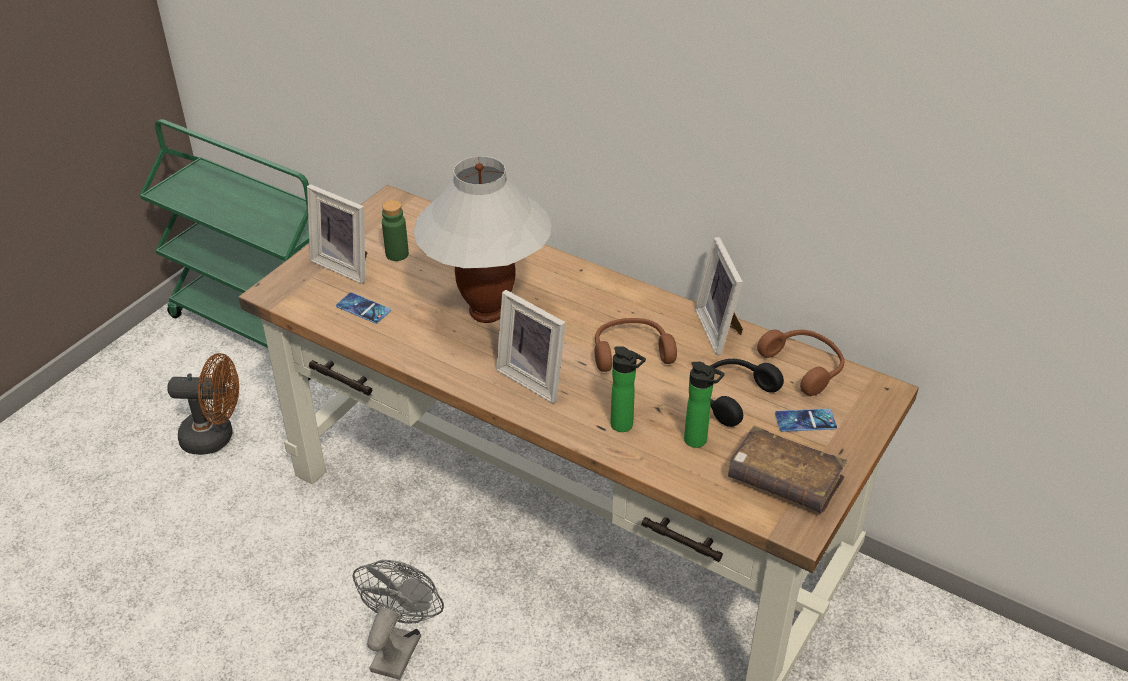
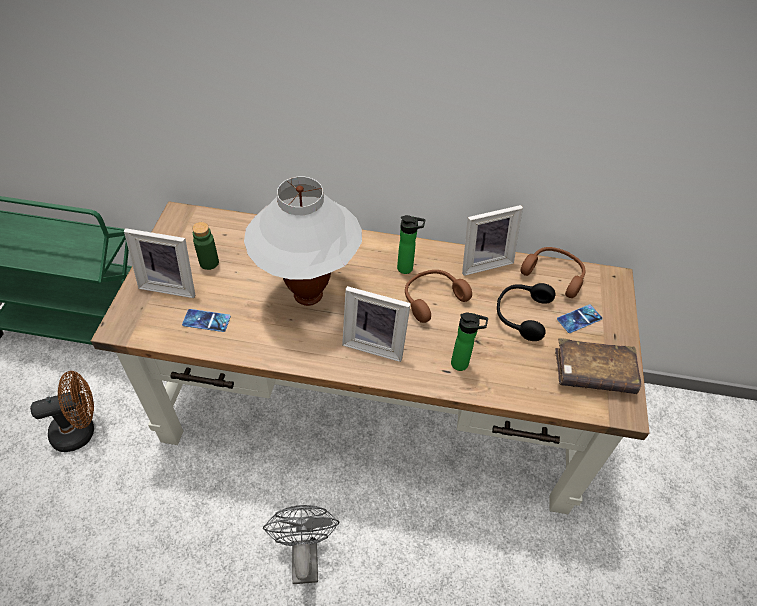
camera: 25 degrees left, 10 degrees up
bottle [684,362,725,448] -> bottle moved to [397,215,426,274]
picture frame [695,237,743,355] -> picture frame turned 75 degrees counterclockwise [462,205,523,276]

